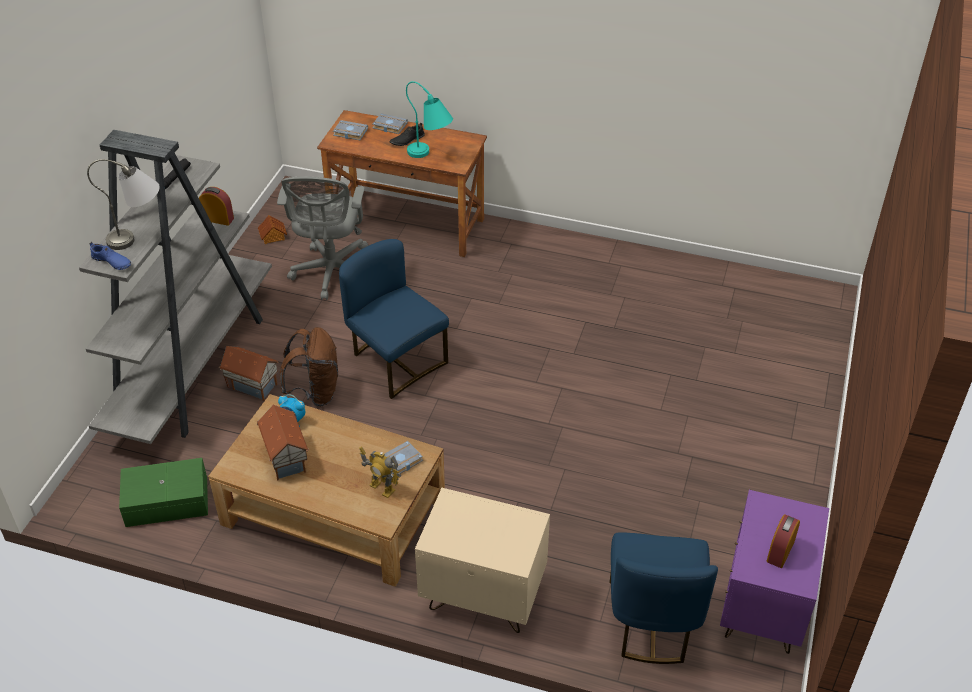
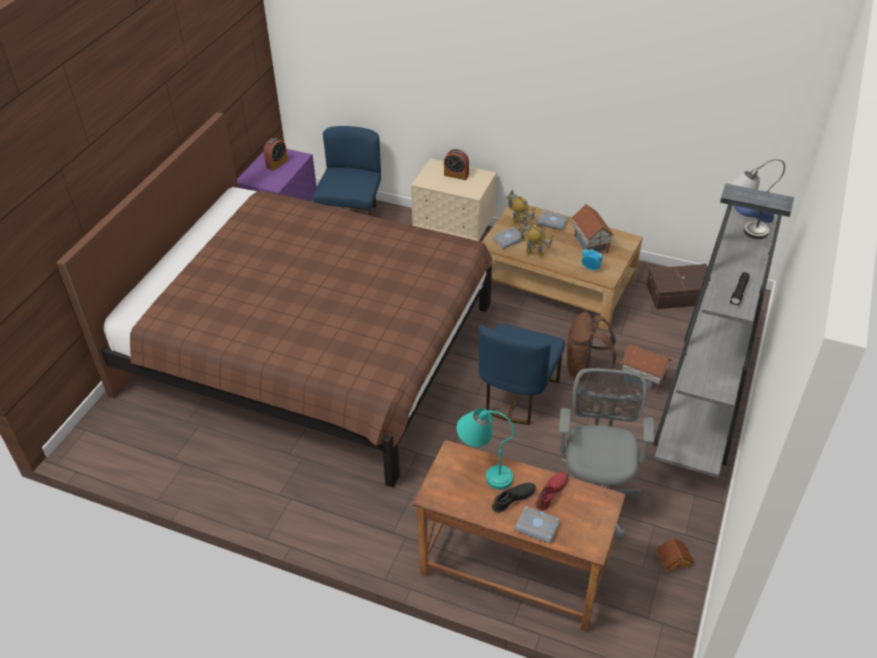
camera: 175 degrees left, 0 degrees up
green storage box [119,458,208,527] -> brown storage box [646,264,708,309]
alarm clock [199,187,234,226] -> alarm clock moved to [444,149,469,180]
grey book [333,120,368,140] -> grey book moved to [538,211,568,230]
blue chair [339,239,449,399] -> blue chair turned 60 degrees clockwise [479,323,565,425]
none -> brown bed [57,112,492,487]
none -> toy robot [518,221,554,259]
none -> red shoe [536,472,568,510]

